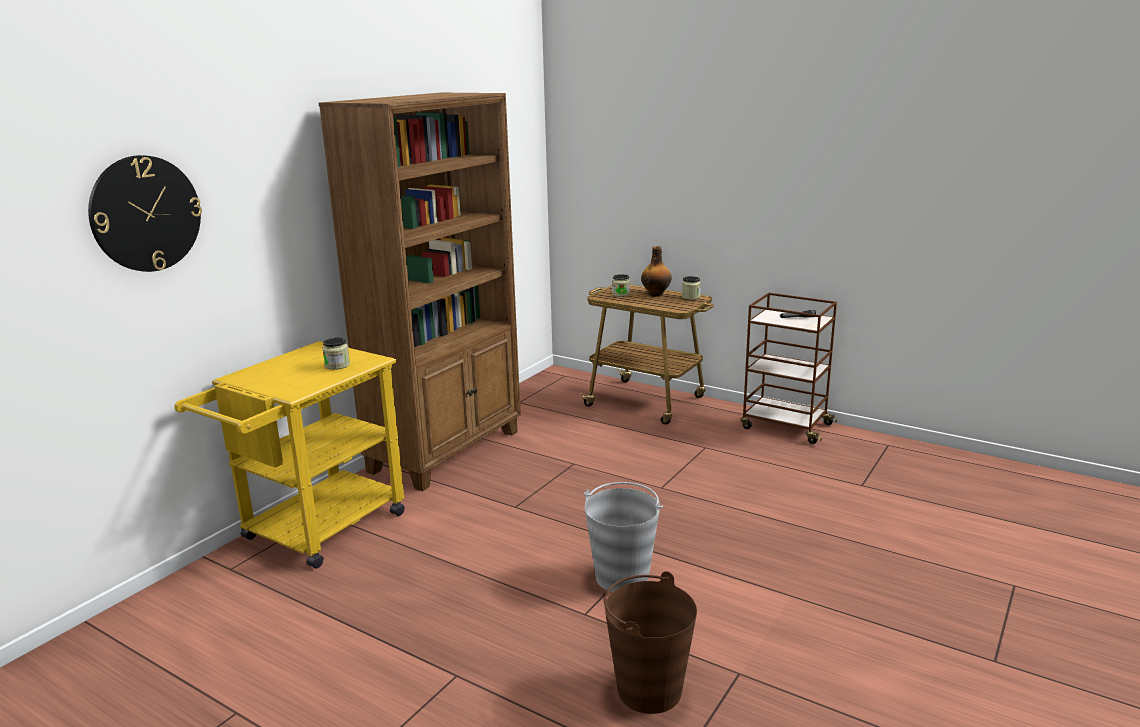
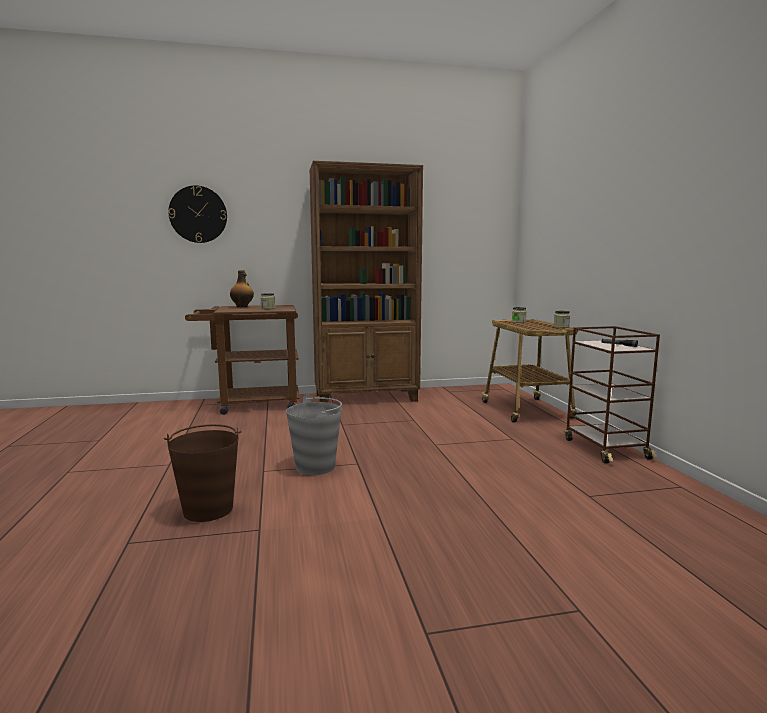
camera: 45 degrees right, 10 degrees down
yellow cart [174,341,405,569] -> brown cart [185,305,300,415]
bottle [641,246,672,297] -> bottle moved to [230,270,254,307]

